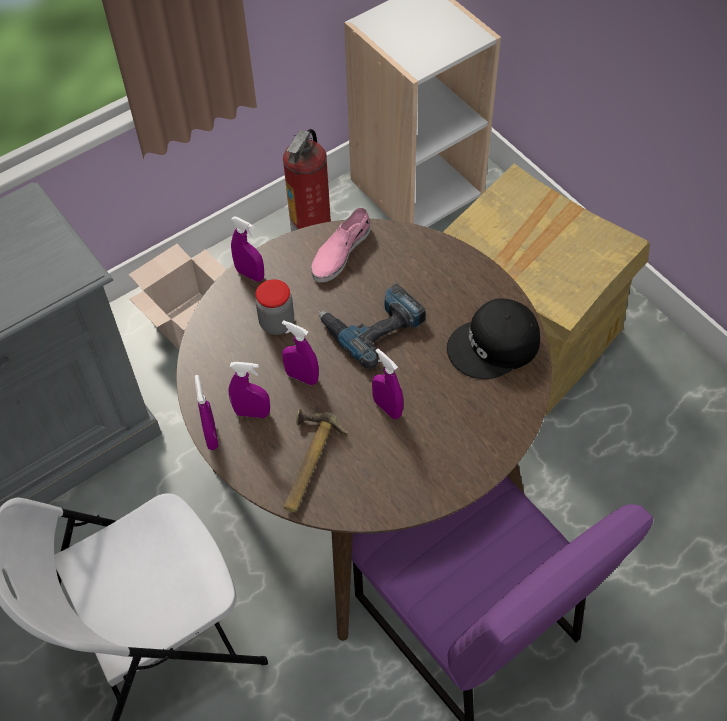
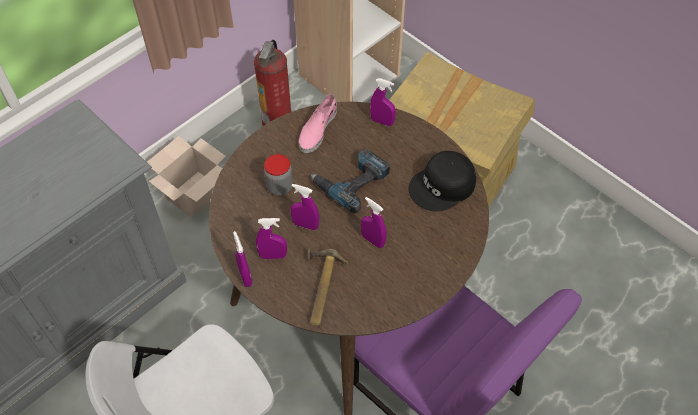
camera: 10 degrees left, 0 degrees up
purple spray bottle [231,217,264,282] -> purple spray bottle moved to [370,78,396,126]

